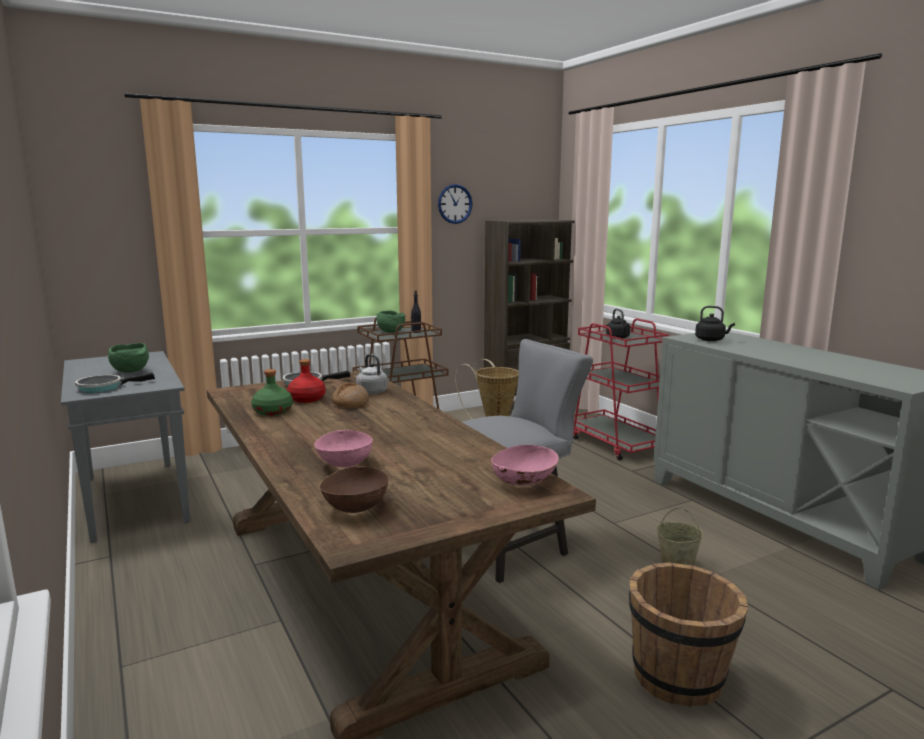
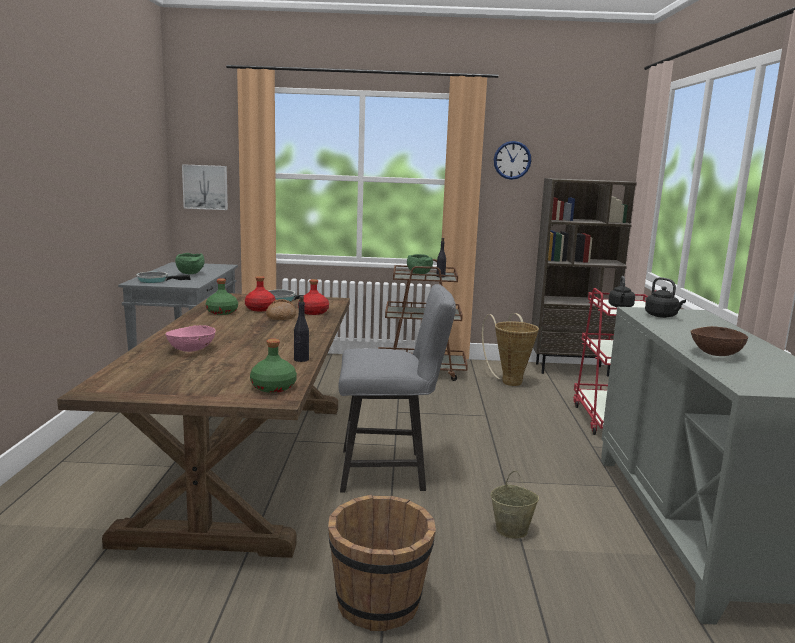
camera: 30 degrees right, 0 degrees up
brown bowl [319,466,389,513] -> brown bowl moved to [690,326,748,356]
grey kettle [356,354,388,395] -> red bottle [298,279,329,315]
pink bowl [491,445,559,485] -> green bottle [250,339,297,393]
none -> picture [182,164,228,210]
none -> black bottle [294,296,309,362]

